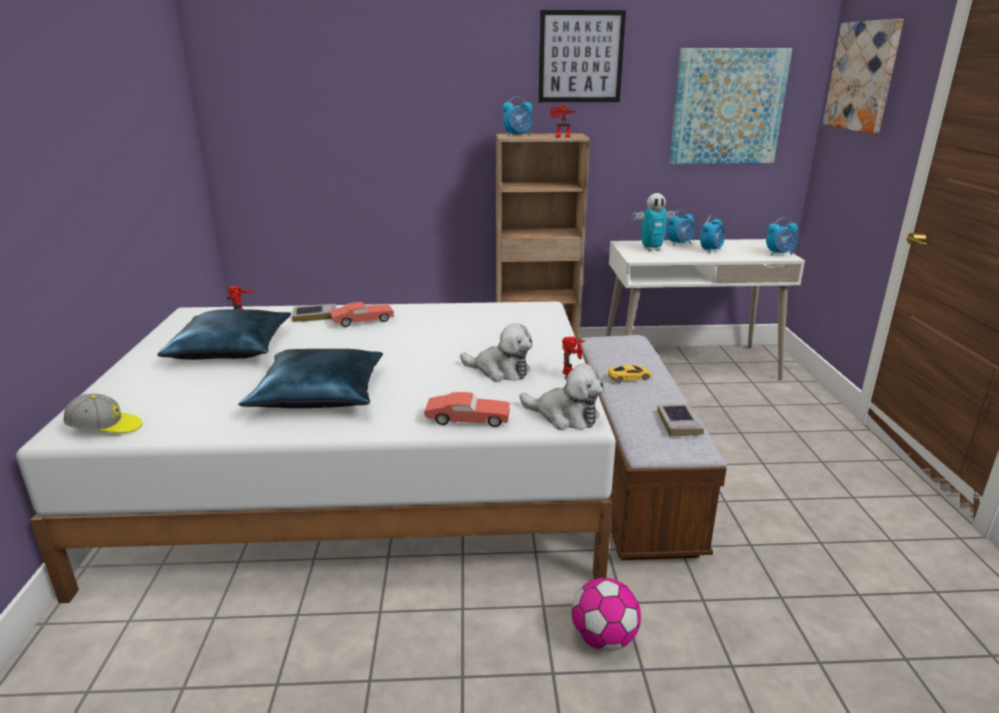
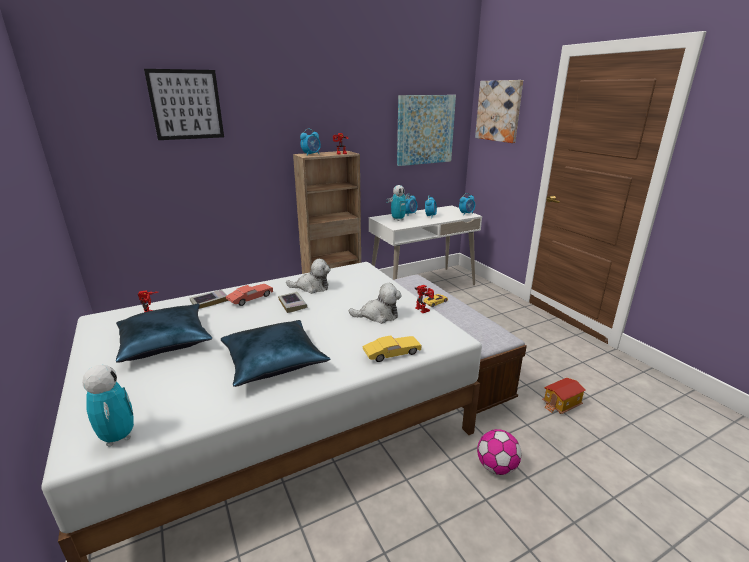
camera: 25 degrees left, 0 degrees up
cap [64,394,142,433] -> toy robot [82,365,134,446]
red toy car [424,392,510,427] -> yellow toy car [362,336,422,362]
plush toy [520,364,604,430] -> plush toy moved to [286,259,330,294]
picture [538,10,626,102] -> picture moved to [144,69,224,140]
book [657,404,704,437] -> book moved to [278,292,307,313]
none -> toy house [542,377,586,414]

